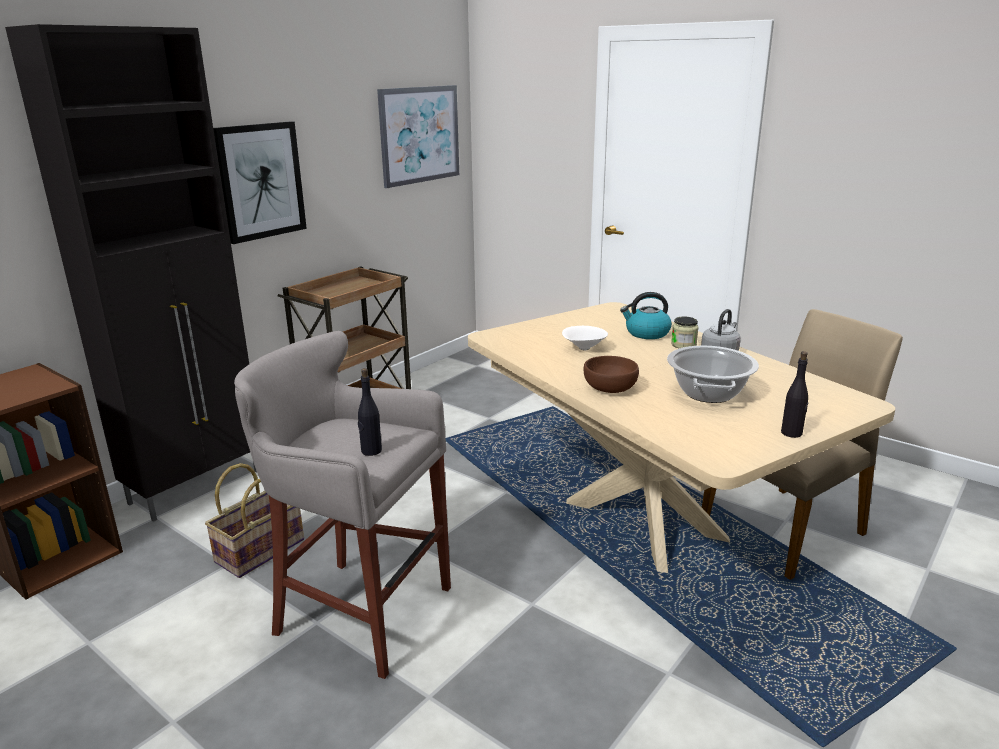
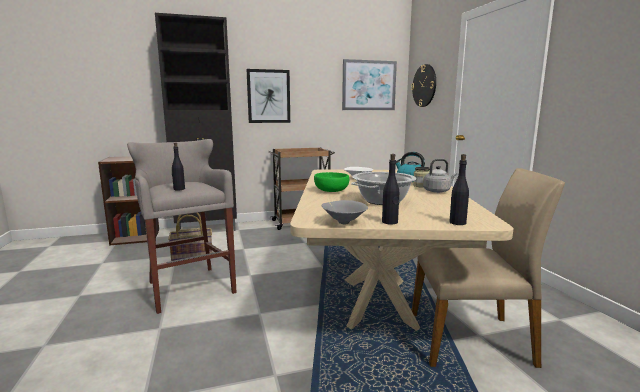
camera: 35 degrees right, 10 degrees down
brown bowl [584,356,639,393] -> green bowl [314,172,349,192]
none -> grey bowl [321,200,368,224]
none -> wall clock [411,64,436,107]
none -> black bottle [449,154,469,225]

